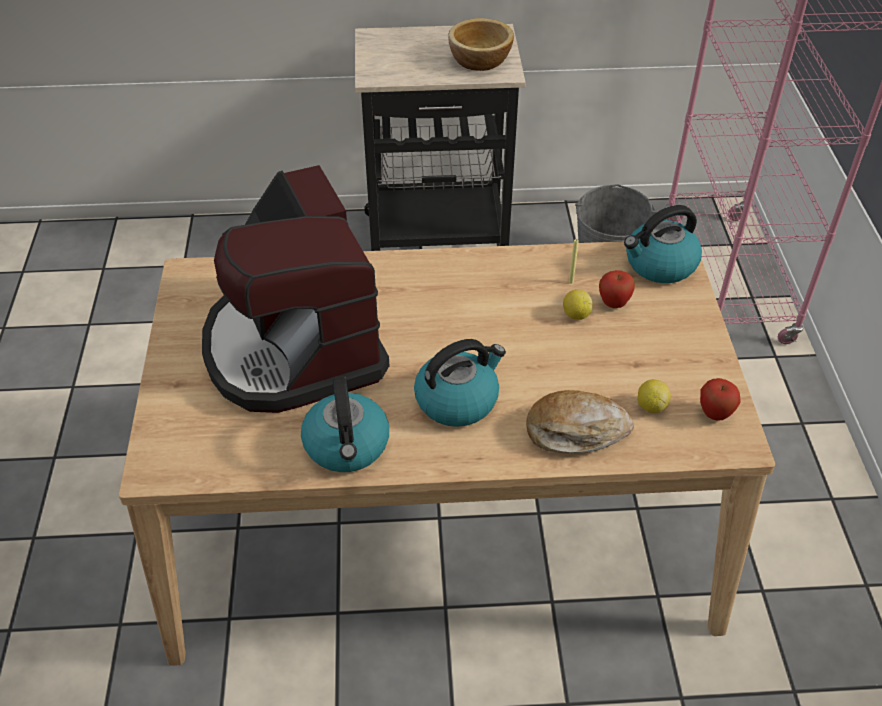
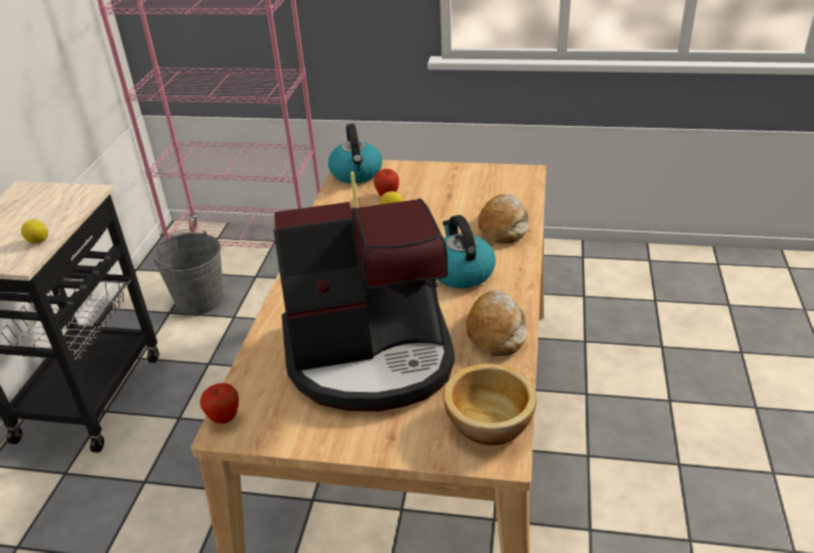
camera: 75 degrees left, 10 degrees down
kettle [301,376,389,472] -> bread [466,290,527,356]
bowl [448,18,514,71] -> bowl moved to [443,364,537,445]
lemon [637,379,671,413] -> lemon moved to [21,219,48,243]
apple [700,378,741,421] -> apple moved to [200,383,239,424]

